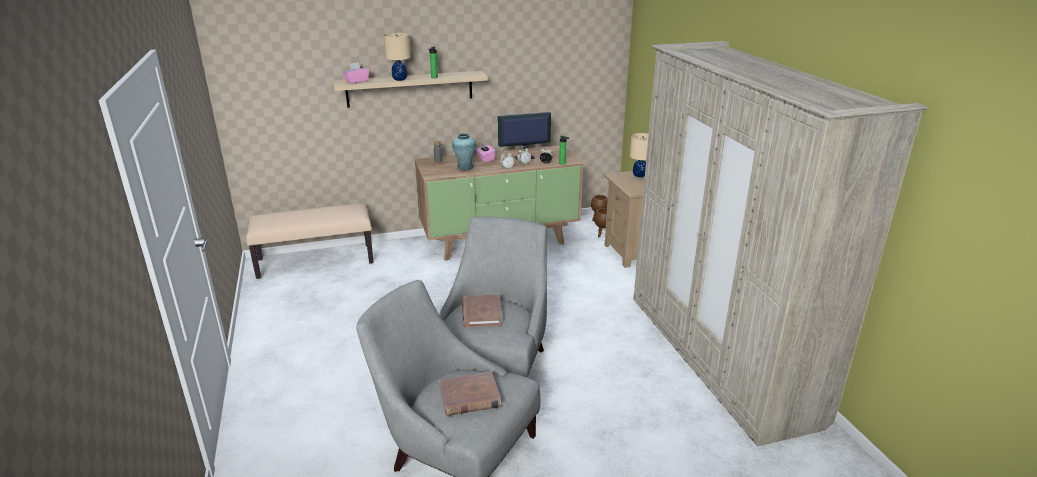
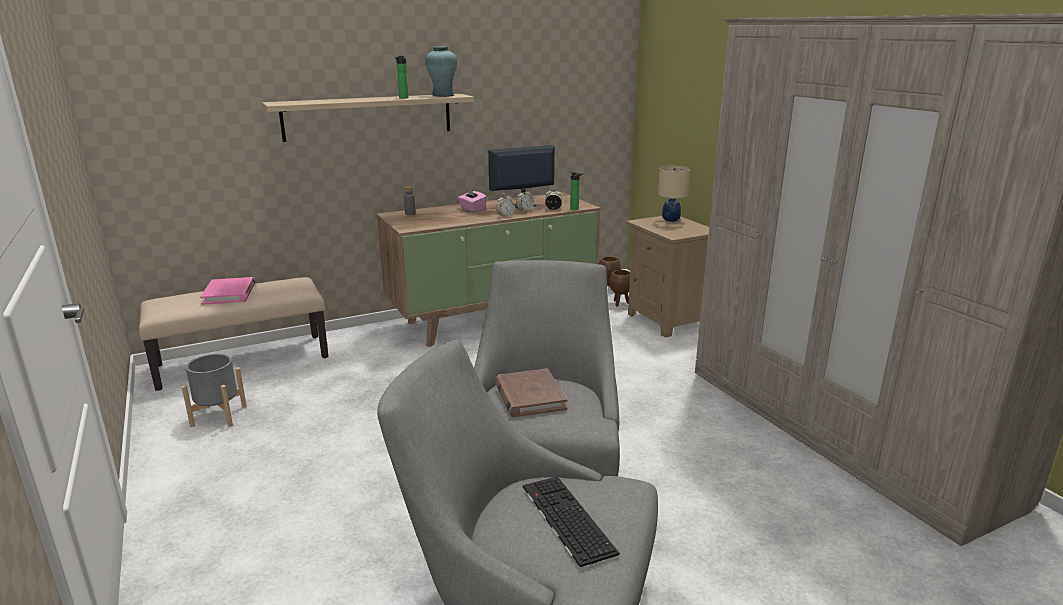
camera: 10 degrees left, 5 degrees down
pink tissue box [343,62,369,84] -> none
beige table lamp [384,33,411,81] -> none
brown book [439,372,502,416] -> keyboard [523,476,620,568]
turquoise vase [452,133,476,171] -> turquoise vase moved to [425,46,457,97]
none -> grey planter [182,354,247,427]
none -> pink book [200,277,255,305]

